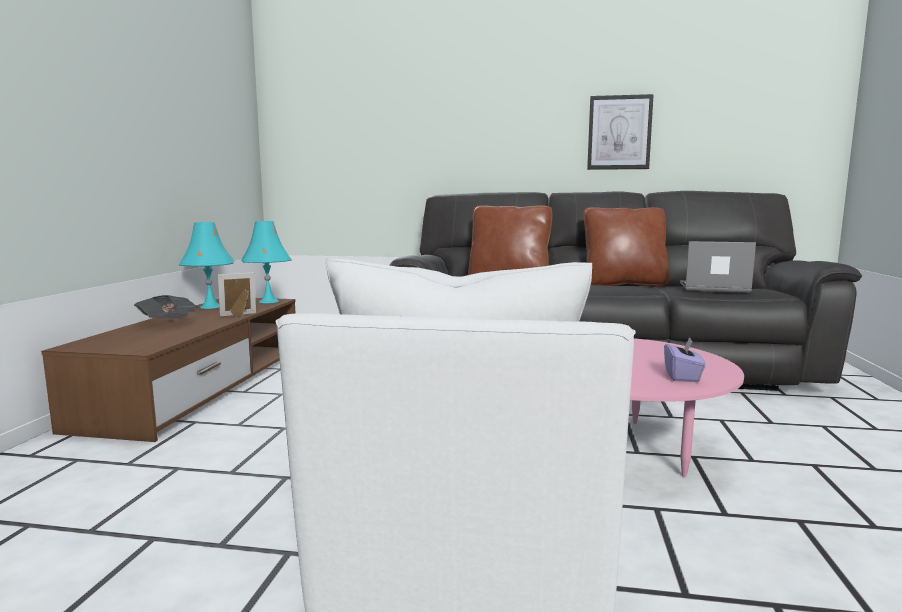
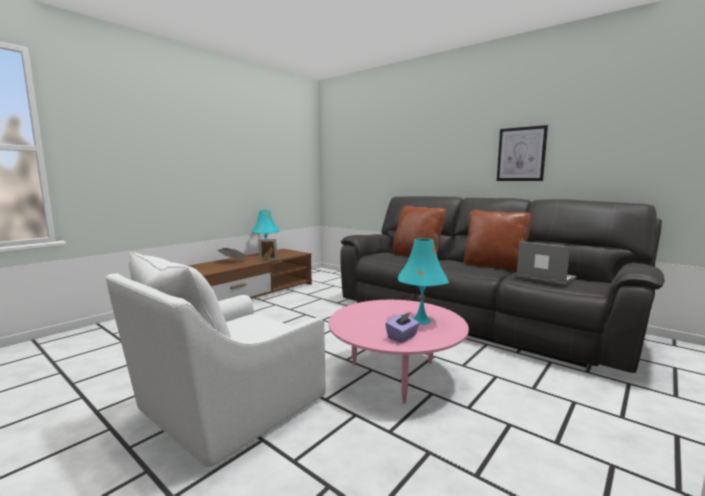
camera: 30 degrees right, 0 degrees up
turquoise table lamp [241,221,292,303] -> turquoise table lamp moved to [398,238,449,324]

